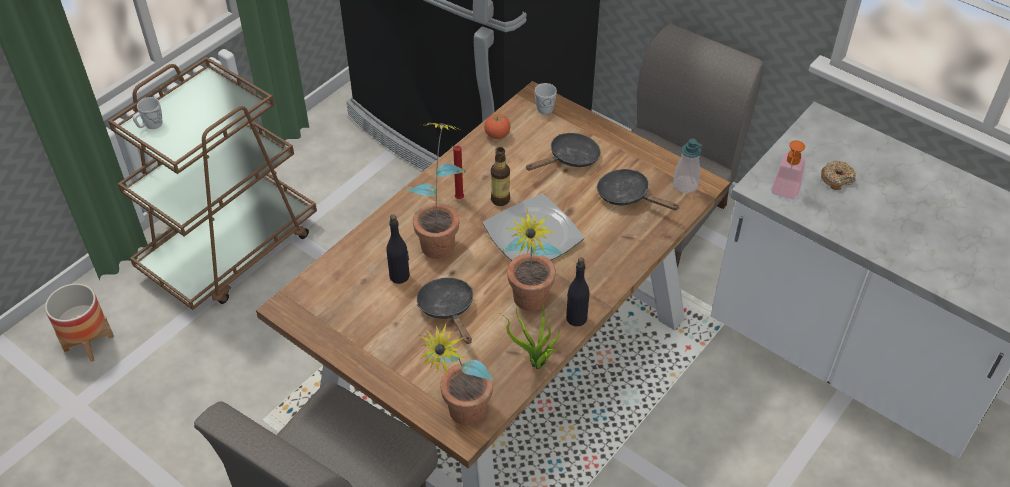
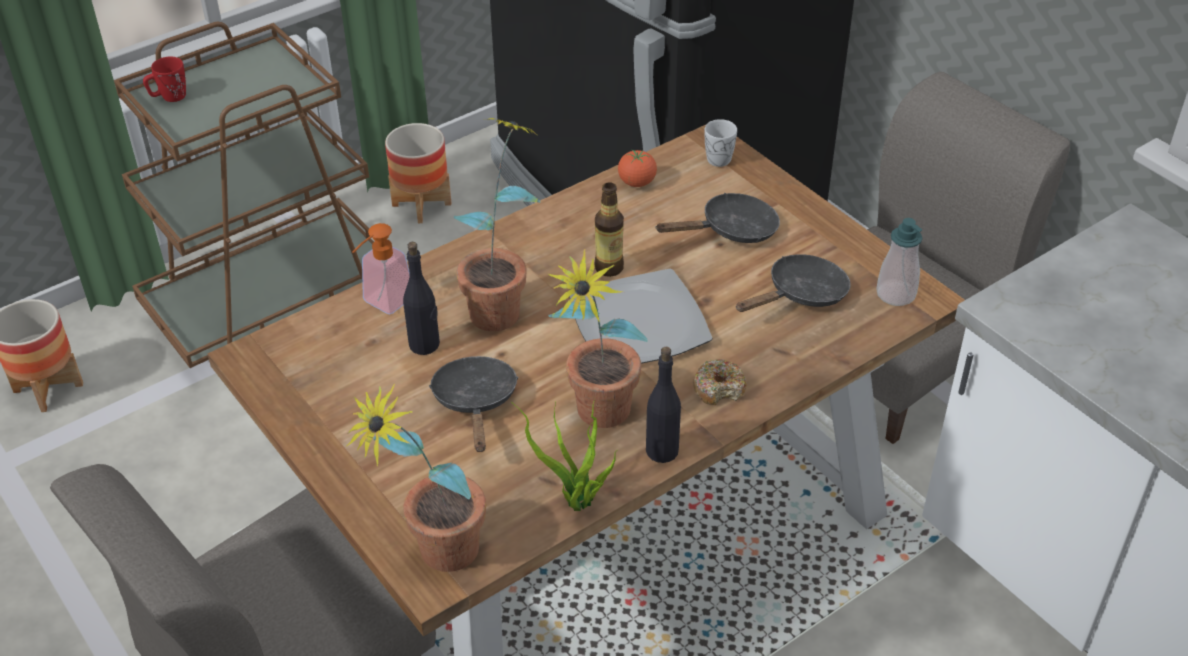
camera: 15 degrees right, 5 degrees down
white mug [133,97,163,129] -> red mug [143,57,186,102]
red candle [451,146,464,199] -> none
black frying pan [597,169,680,210] -> black frying pan turned 90 degrees clockwise [736,254,851,312]
soap dispenser [771,140,806,199] -> soap dispenser moved to [352,223,410,314]
donut [821,161,856,190] -> donut moved to [693,359,747,405]
none -> planter [385,123,451,223]

